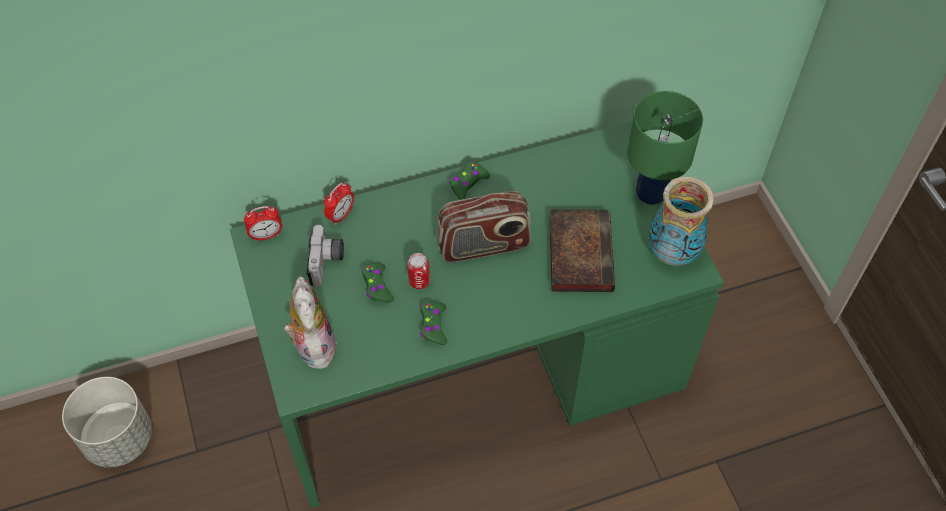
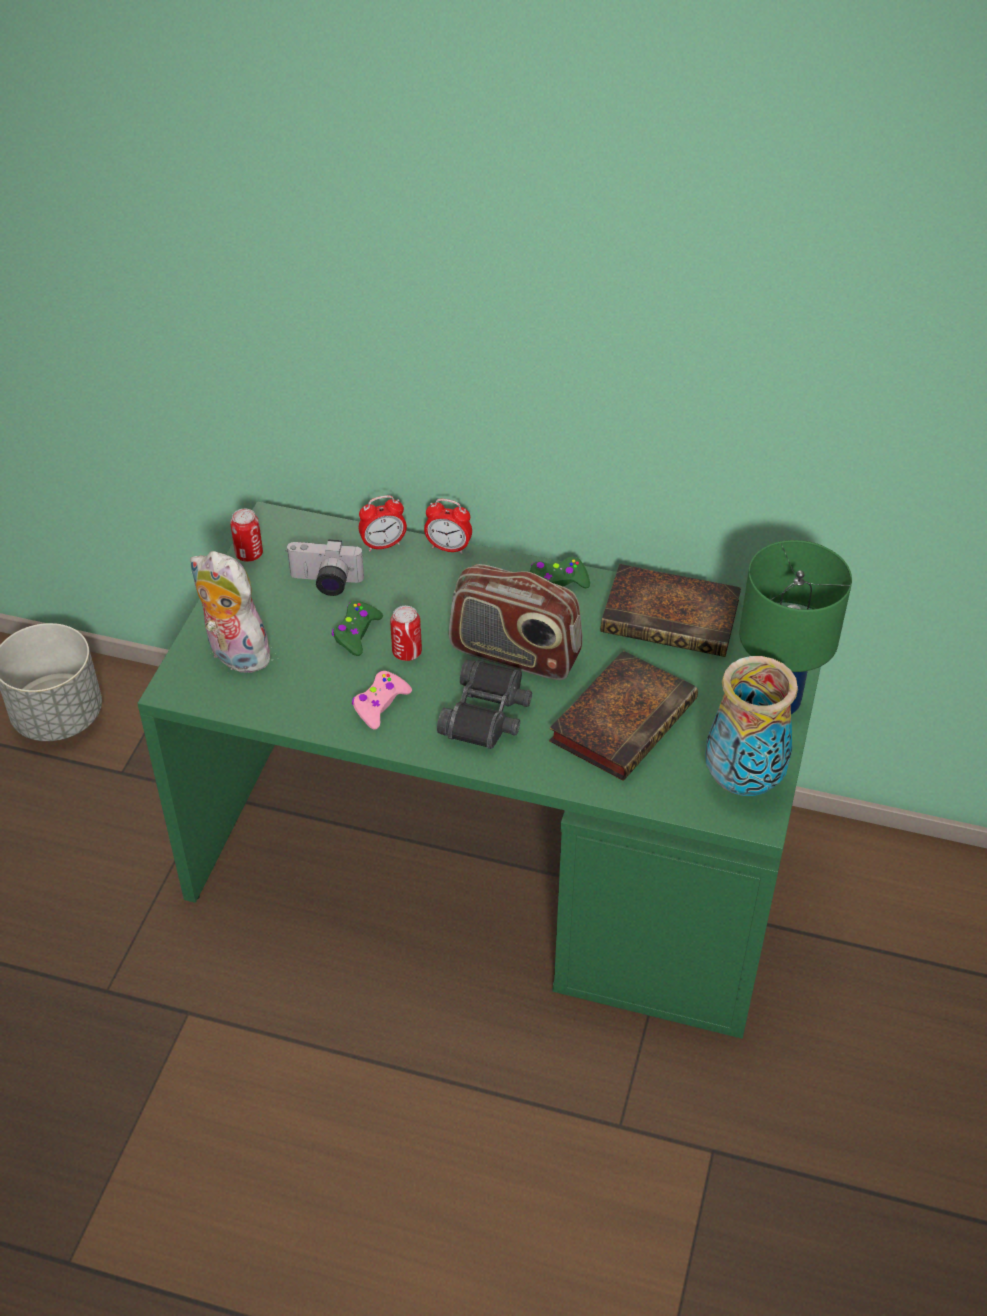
camera: 35 degrees right, 10 degrees down
alarm clock [244,206,282,242] -> alarm clock moved to [424,499,472,554]
plush toy [283,276,338,369] -> plush toy turned 75 degrees counterclockwise [190,551,278,673]
camera [306,225,344,287] -> camera turned 60 degrees clockwise [286,539,364,596]
green game controller [420,302,447,345] -> pink game controller [352,671,412,729]
none -> can [230,509,263,562]
none -> black binoculars [437,660,532,749]
none -> book [601,564,741,657]

